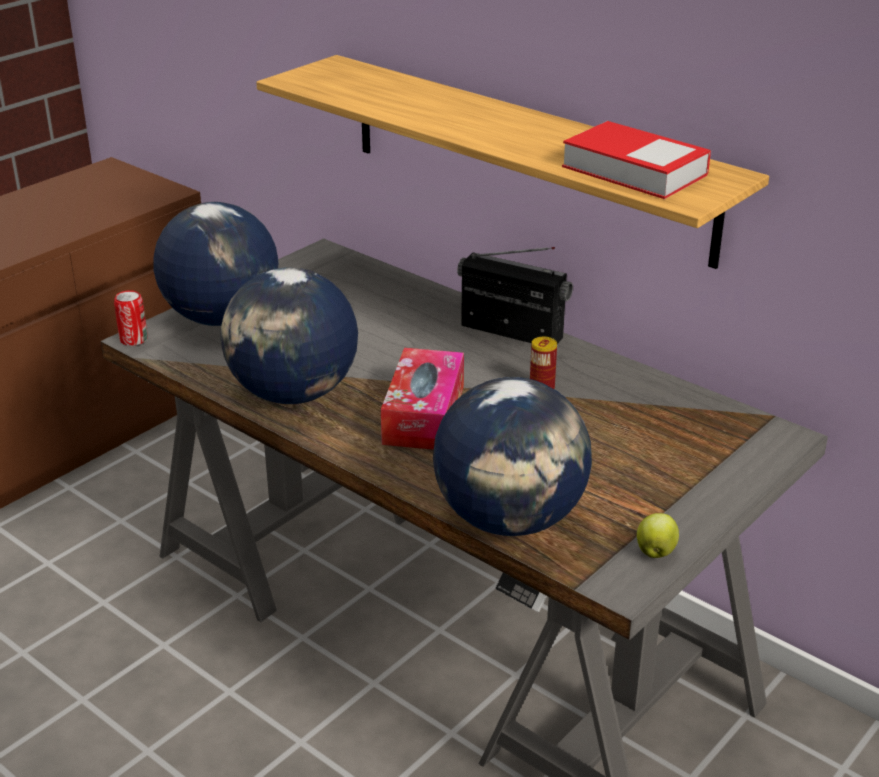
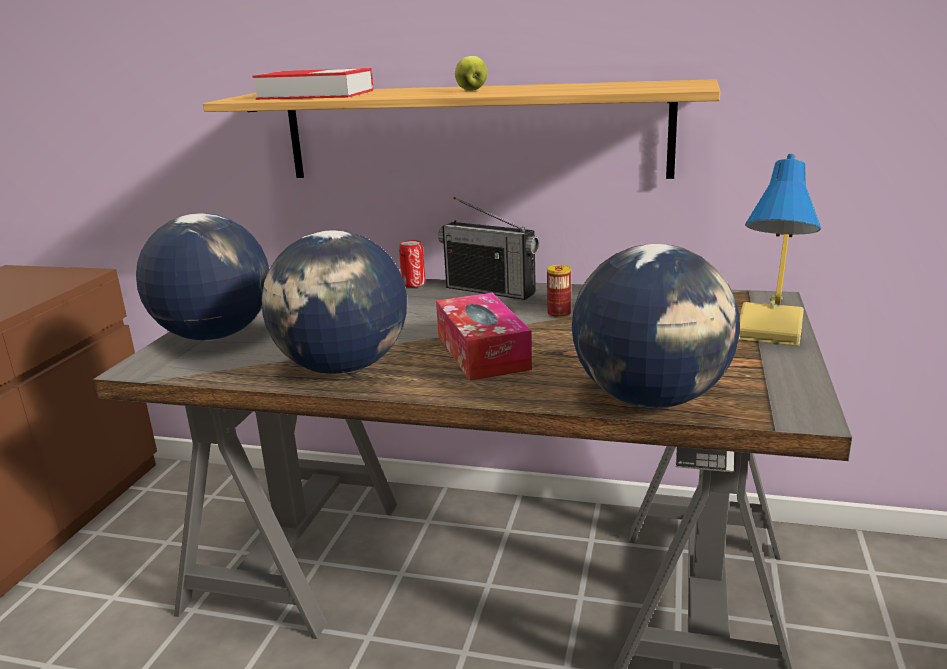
camera: 25 degrees left, 10 degrees down
can [114,290,148,346] -> can moved to [399,240,425,287]
radio [457,247,573,344] -> radio turned 150 degrees counterclockwise [438,197,539,300]
book [562,121,711,199] -> book moved to [253,68,373,100]
apple [637,513,679,558] -> apple moved to [455,56,487,91]
none -> table lamp [739,154,821,346]

